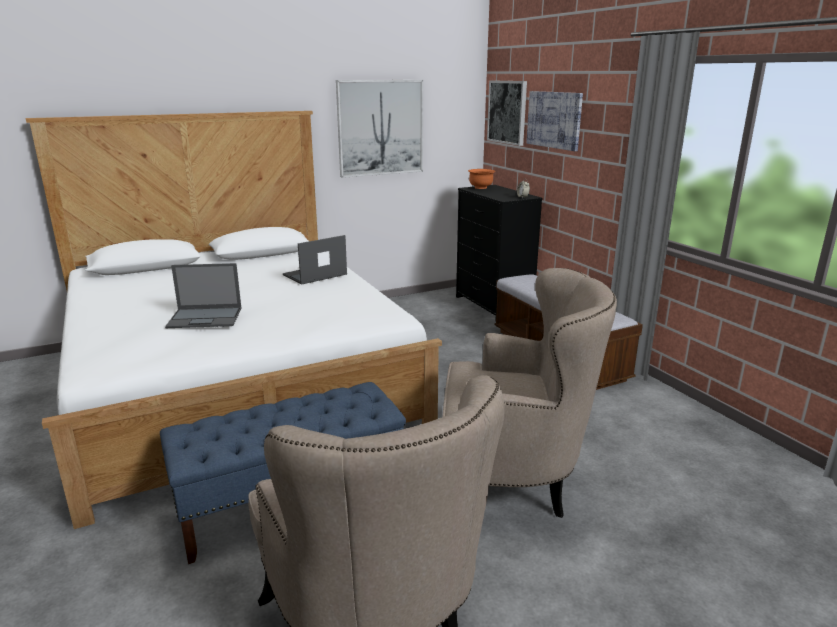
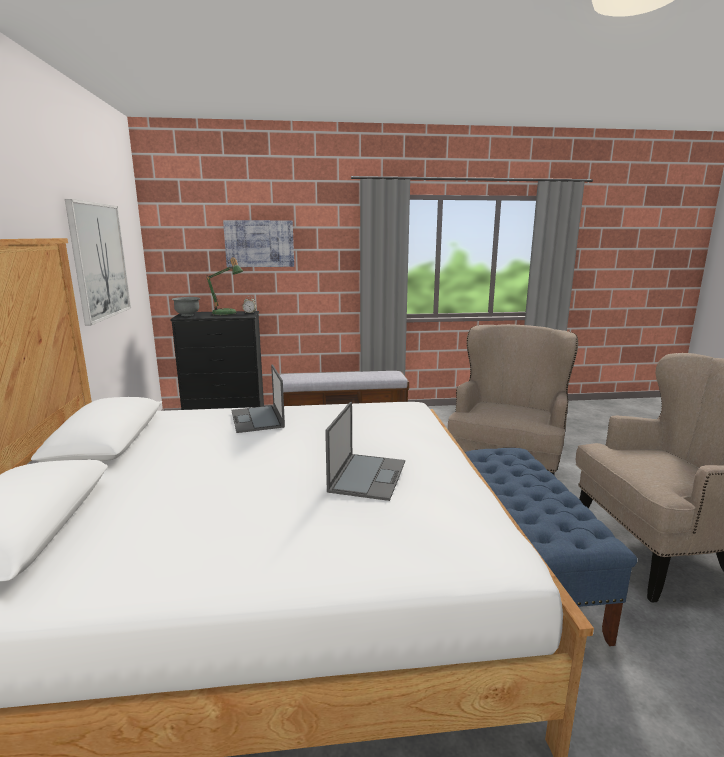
camera: 70 degrees left, 5 degrees down
orange bowl [468,169,495,189] -> grey bowl [172,297,200,316]
picture [487,81,527,146] -> none
none -> table lamp [206,257,243,316]

